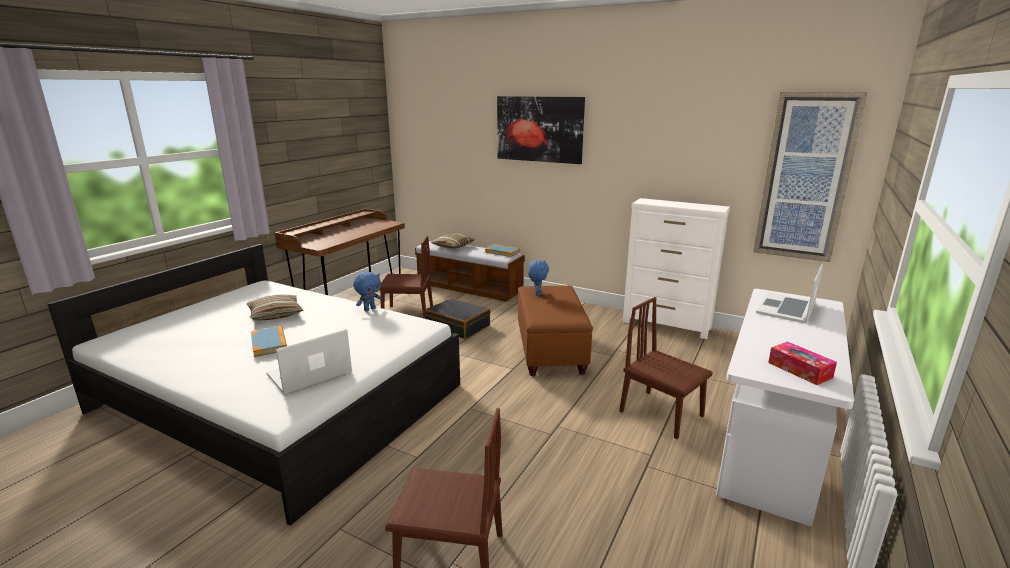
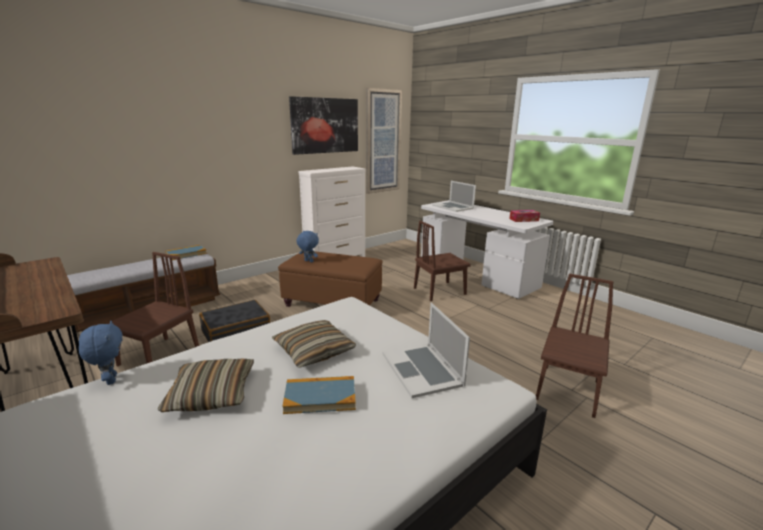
camera: 70 degrees left, 0 degrees up
blue plush toy [353,272,381,312] -> blue plush toy moved to [79,321,123,385]
pillow [431,233,475,249] -> pillow moved to [272,320,356,368]
picture [497,96,585,164] -> picture moved to [289,96,358,155]

